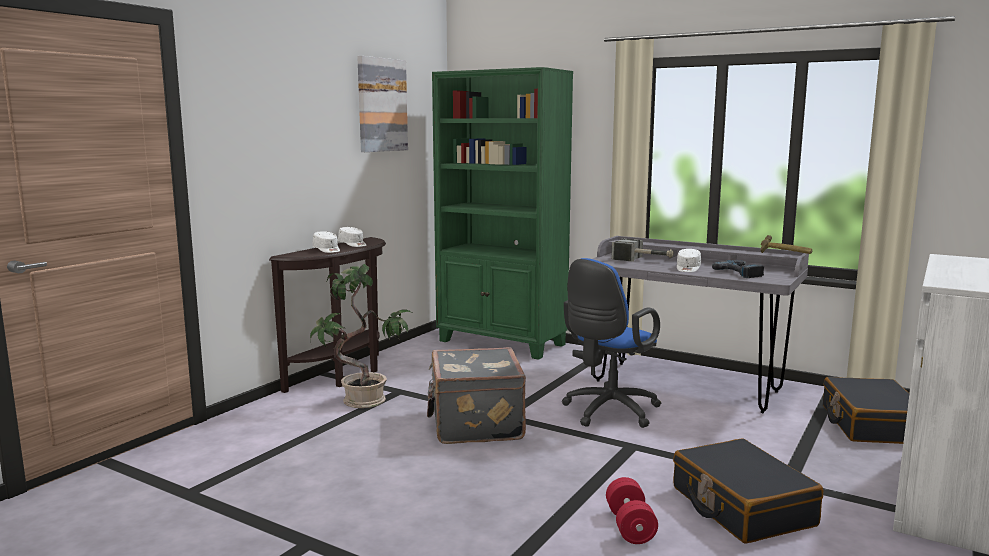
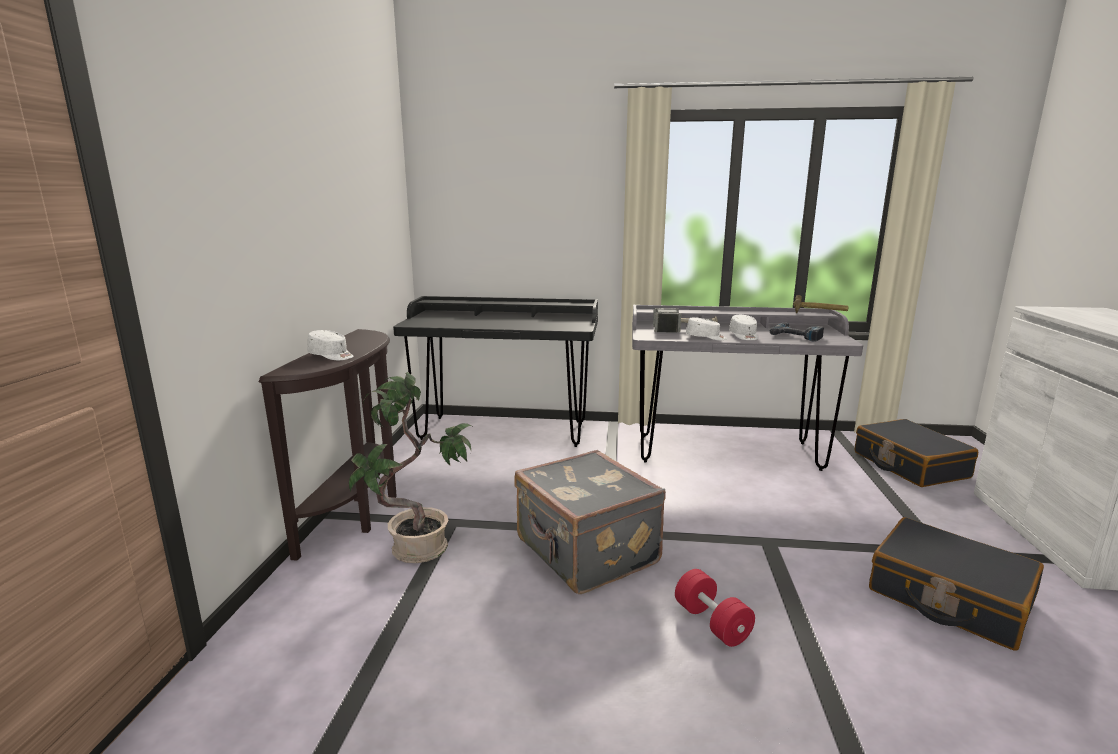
camera: 25 degrees left, 5 degrees up
white cap [338,227,366,247] -> white cap moved to [686,317,727,341]
picture [357,56,408,152] -> none
green bookcase [432,67,573,360] -> black desk [393,296,598,447]
blue office chair [562,258,661,428] -> none
red dumbbell [606,477,658,544] -> red dumbbell moved to [675,569,755,647]

